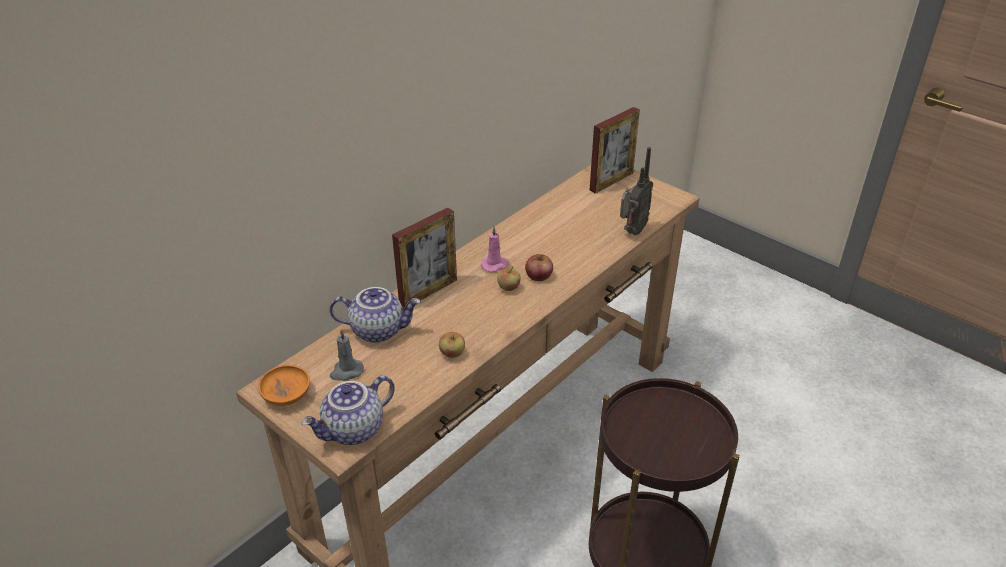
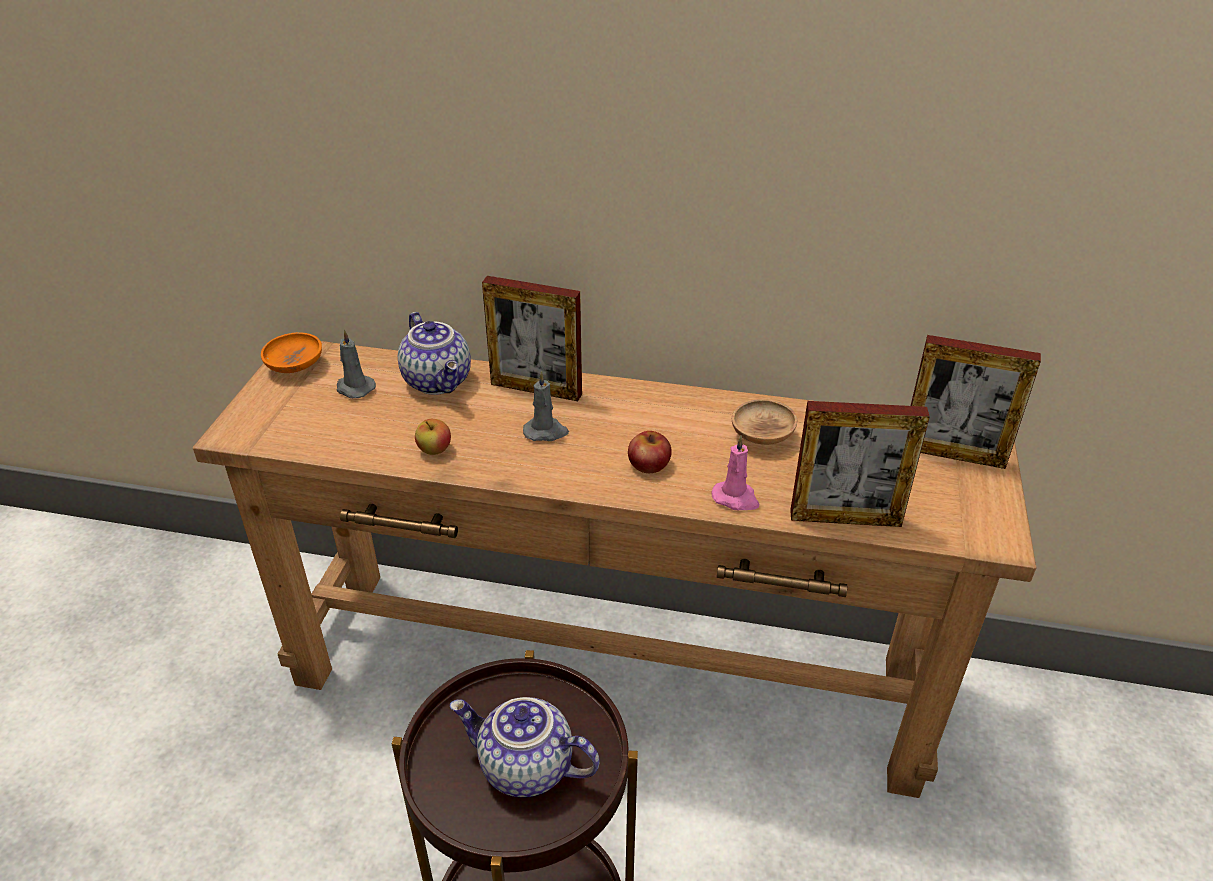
camera: 60 degrees right, 0 degrees up
teapot [302,375,395,445] -> teapot moved to [450,697,600,798]
pink candle [481,226,509,272] -> pink candle moved to [712,435,759,511]
apple [497,267,521,291] -> none
radio [620,147,653,235] -> picture frame [790,401,930,527]
none -> grey candle [523,371,569,441]
none -> brown bowl [732,399,797,445]

